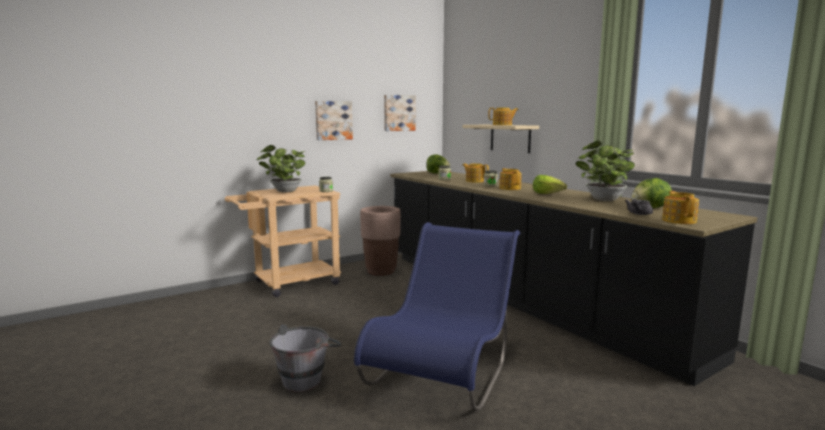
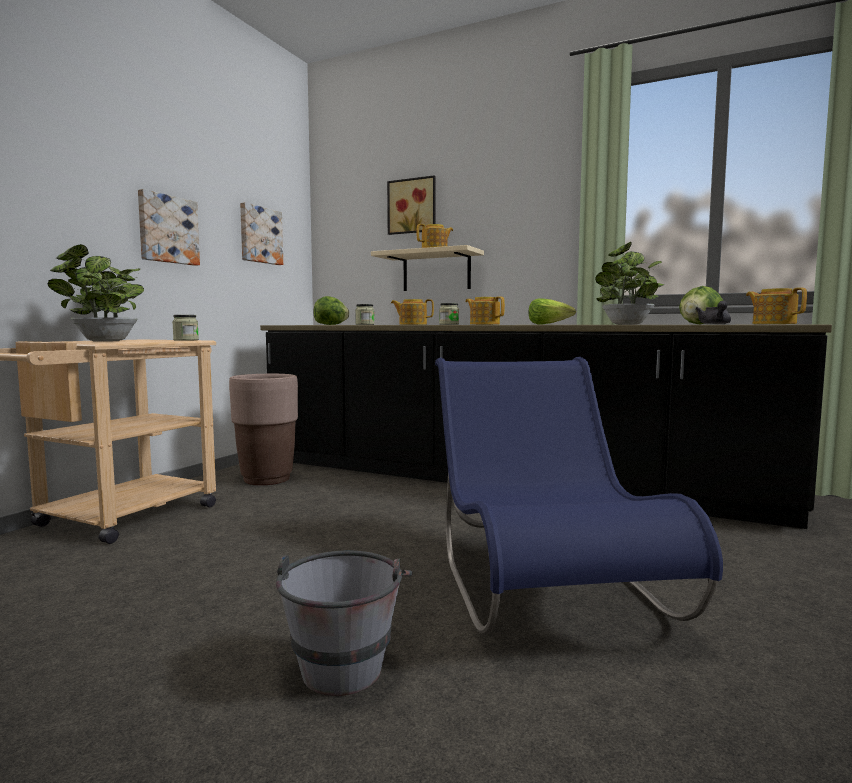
camera: 30 degrees left, 5 degrees down
none -> picture [387,175,436,235]

